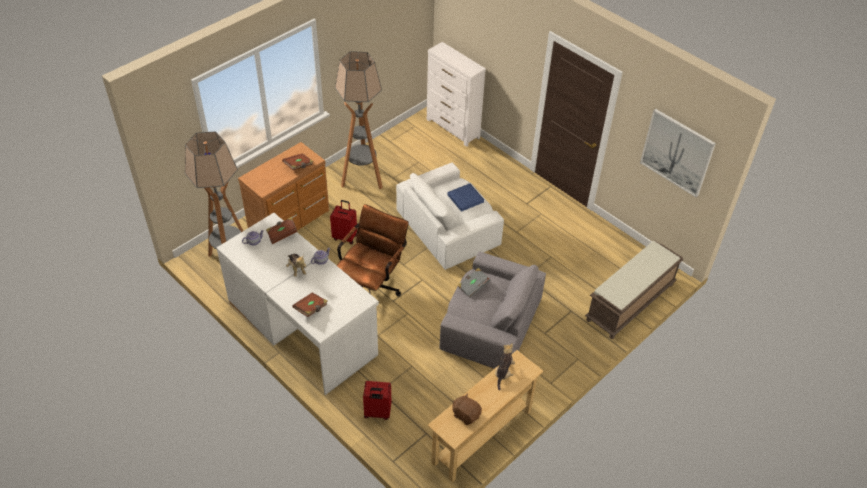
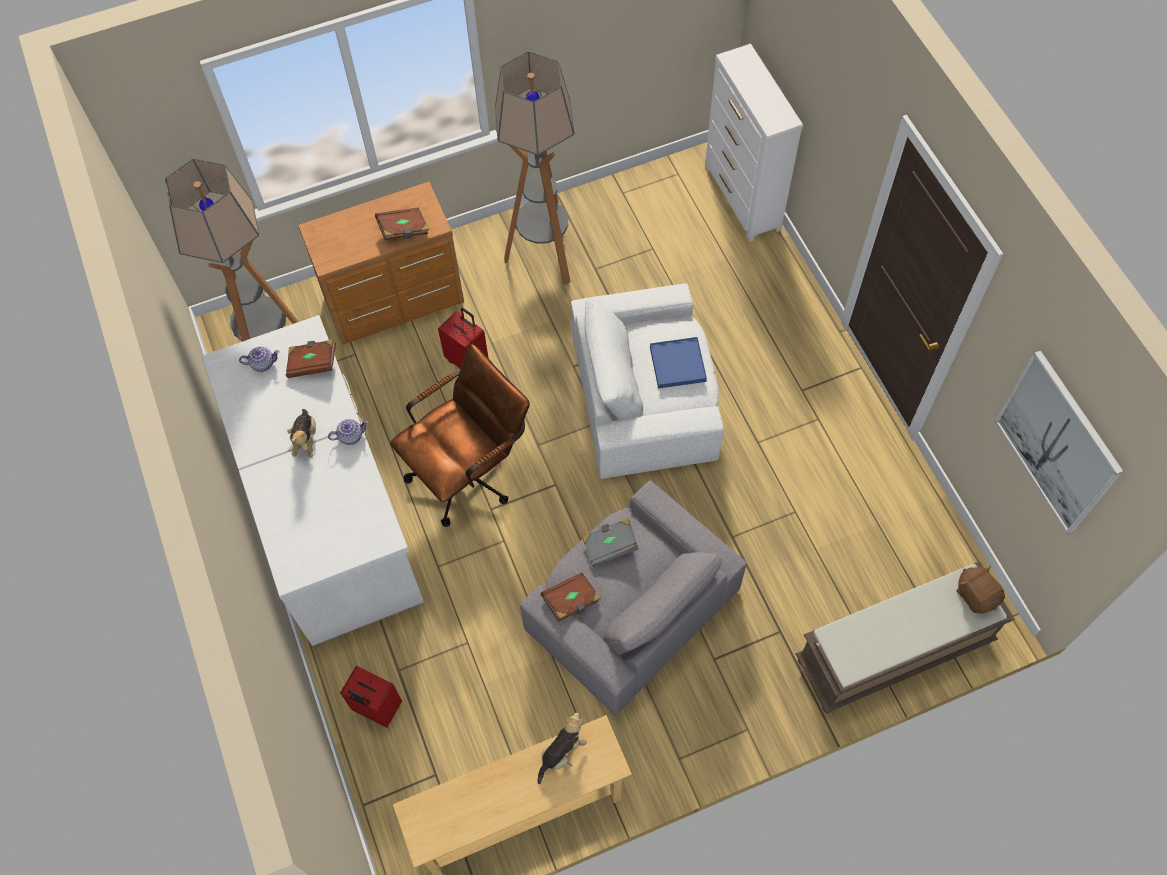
camera: 25 degrees right, 15 degrees up
brown book [292,292,328,317] -> brown book moved to [541,572,601,622]
brown plush toy [452,393,482,425] -> brown plush toy moved to [956,566,1005,614]

